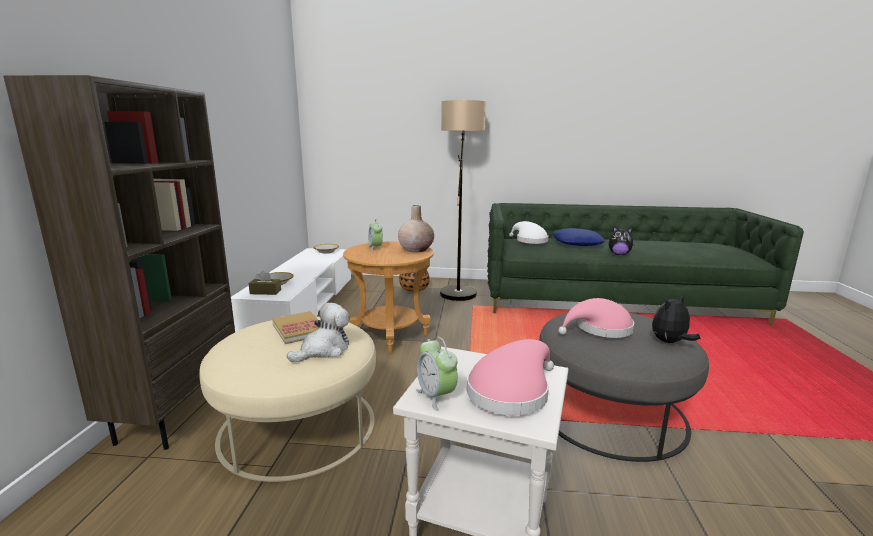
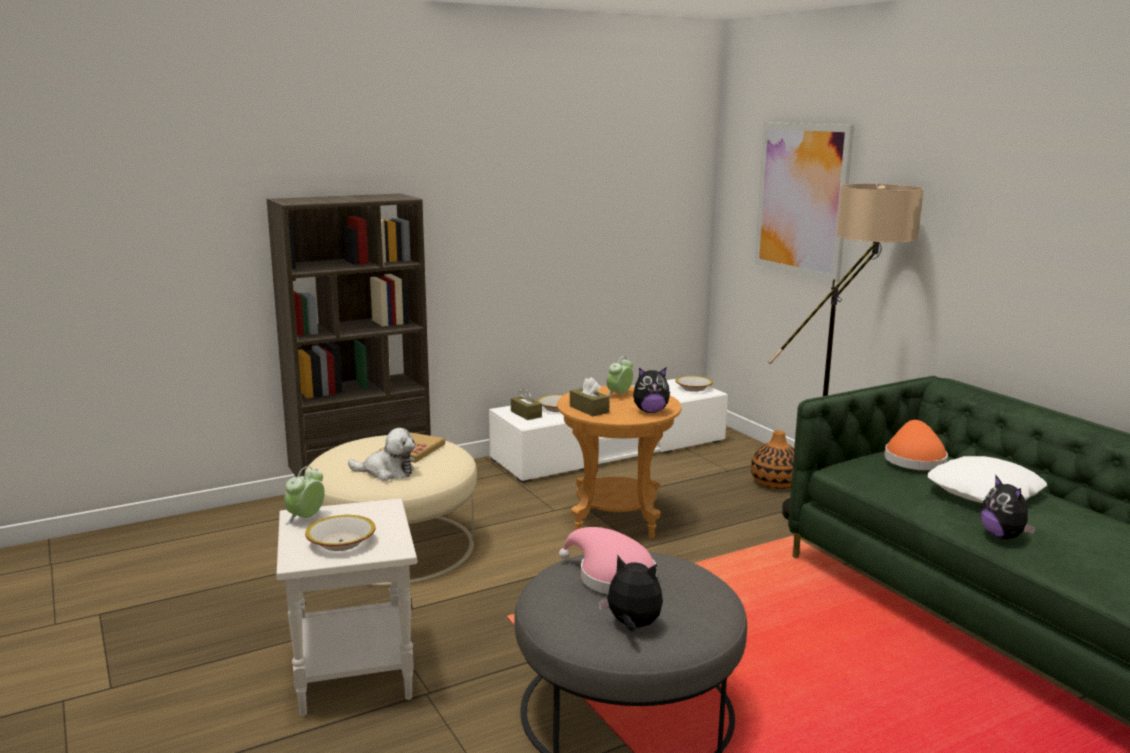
camera: 55 degrees right, 0 degrees up
beige vase [398,205,434,253] -> plush toy [633,368,670,413]
pink hat [467,339,554,415] -> bowl [305,515,375,551]
white hat [509,221,549,244] -> orange hat [884,420,948,470]
blue pillow [552,228,605,246] -> white pillow [928,456,1047,503]
none -> brown tissue box [570,377,610,416]
none -> picture [755,122,854,282]

